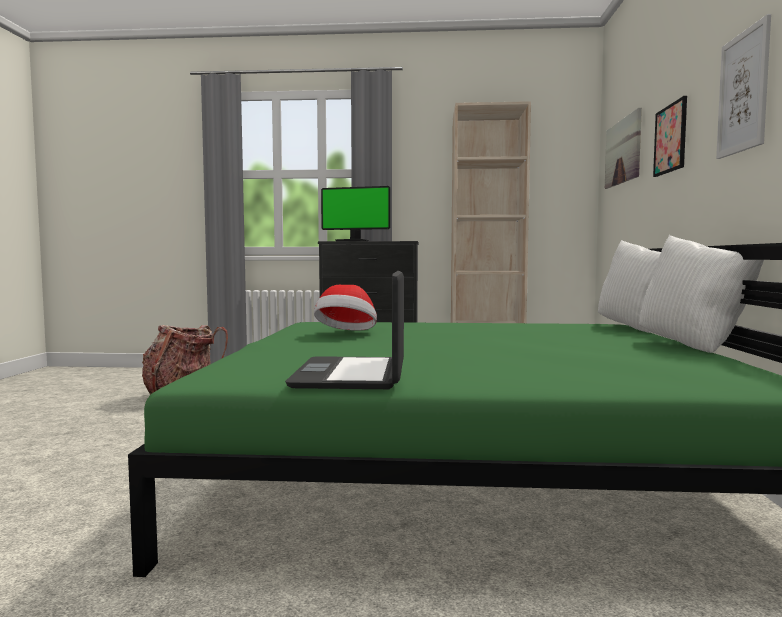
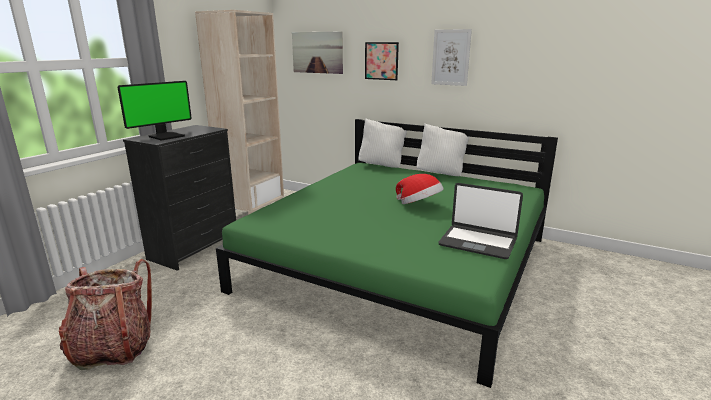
camera: 65 degrees left, 15 degrees up
hat [314,285,377,331] -> hat moved to [396,174,443,204]

